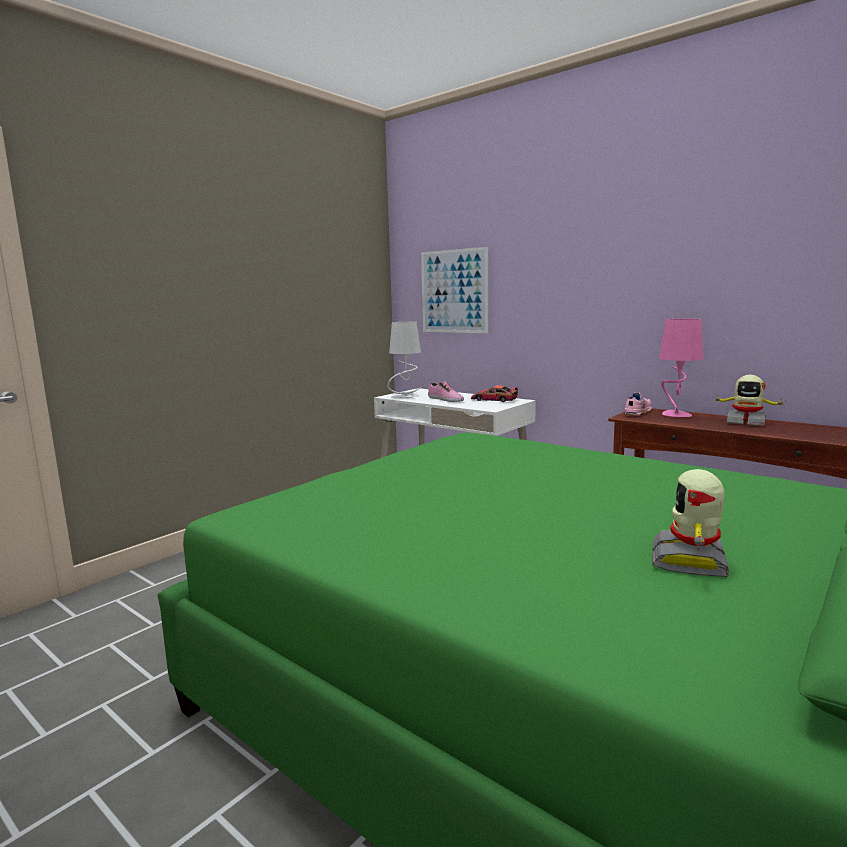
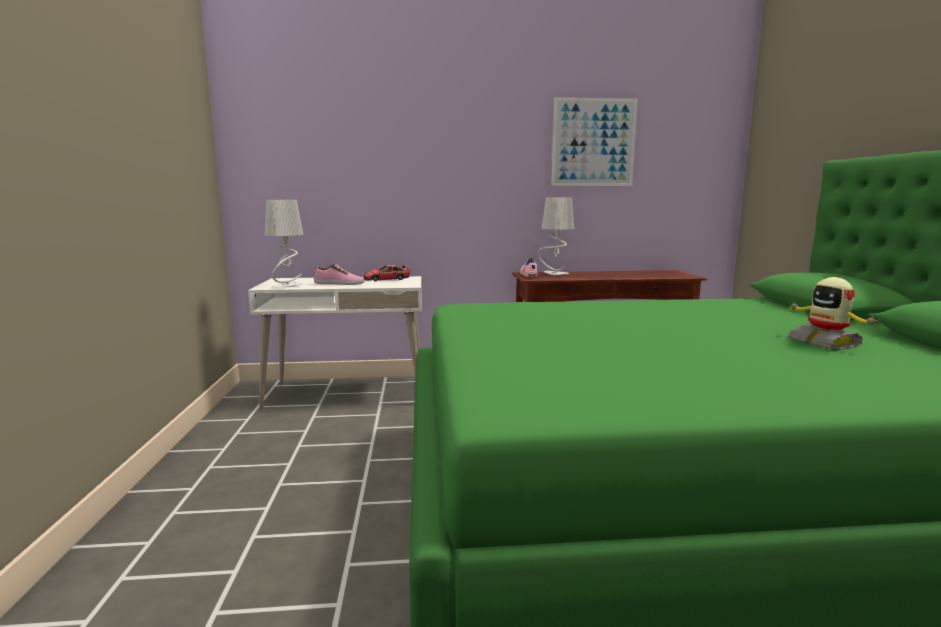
camera: 45 degrees left, 0 degrees up
picture [421,247,488,333] -> picture moved to [552,97,638,186]
pink table lamp [659,319,703,417] -> grey table lamp [537,197,574,275]
toy robot [713,375,785,426] -> none

